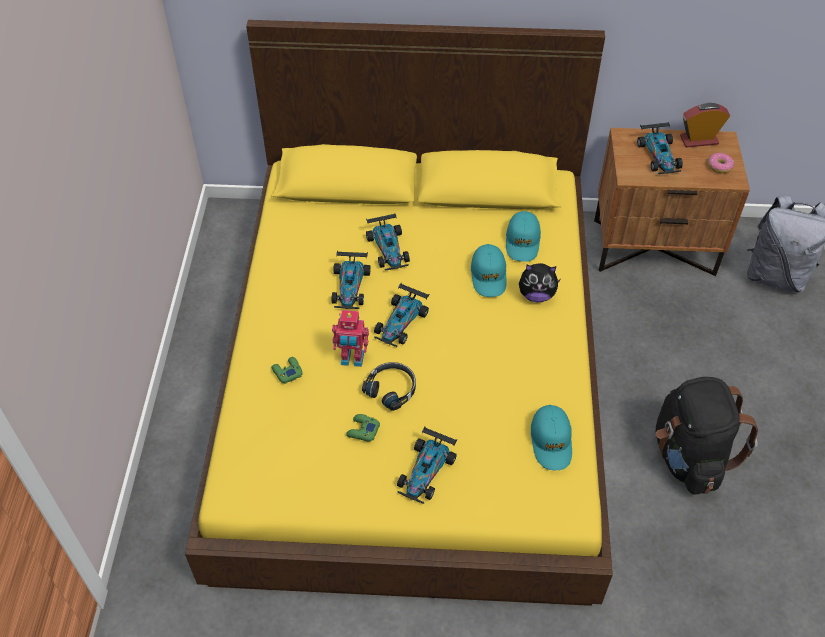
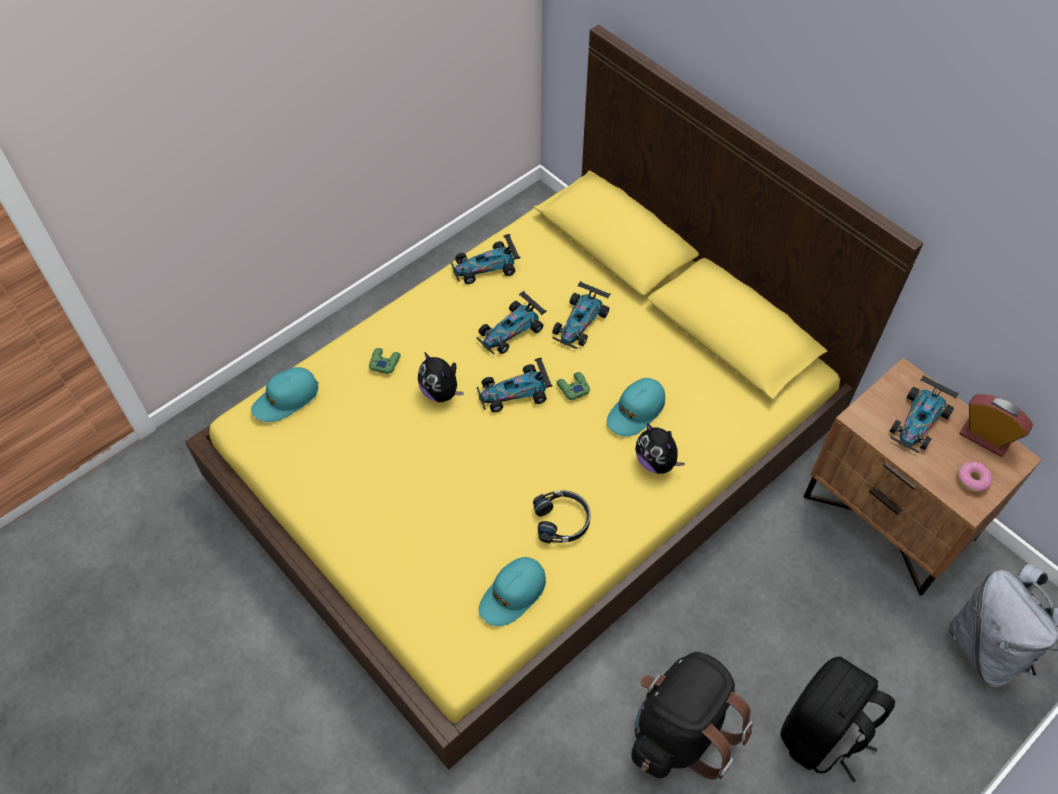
camera: 45 degrees right, 5 degrees up
toy robot [332,310,369,367] -> plush toy [418,352,464,402]
green game controller [346,414,380,442] -> green game controller moved to [557,372,590,400]
black headphones [362,362,416,411] -> black headphones moved to [533,490,591,543]
toy car [397,426,457,504] -> toy car moved to [451,234,520,284]
turquoise cap [506,211,541,262] -> turquoise cap moved to [251,367,319,422]
none -> black backpack [781,657,895,783]

